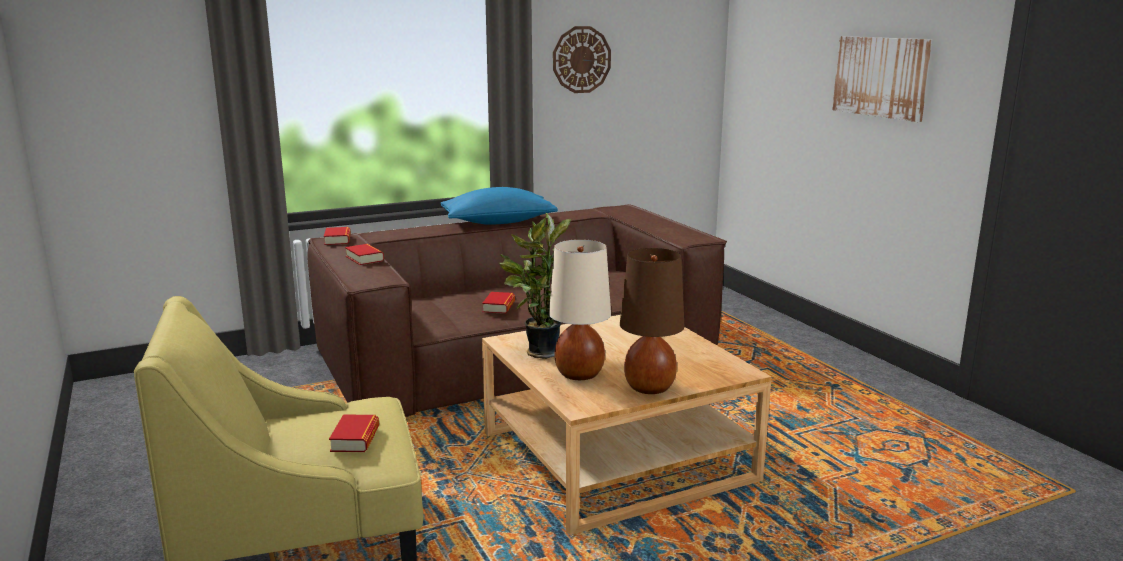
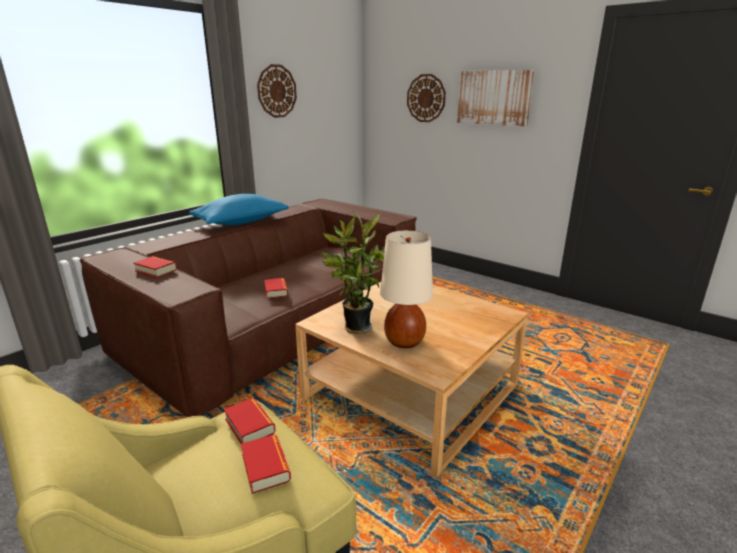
camera: 25 degrees left, 5 degrees up
book [324,227,351,245] -> book moved to [224,398,276,444]
brown table lamp [620,248,684,394] -> none
none -> wall clock [407,74,446,122]

